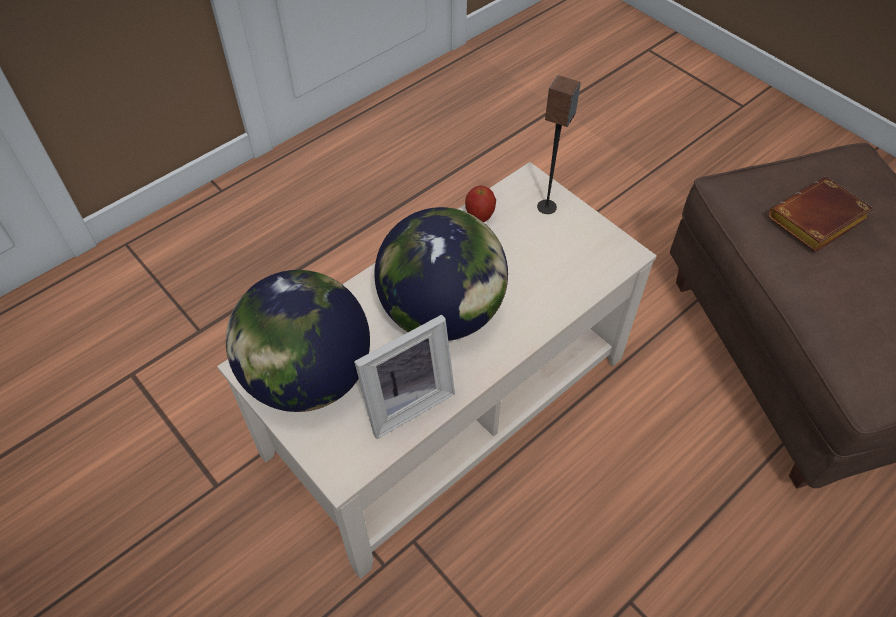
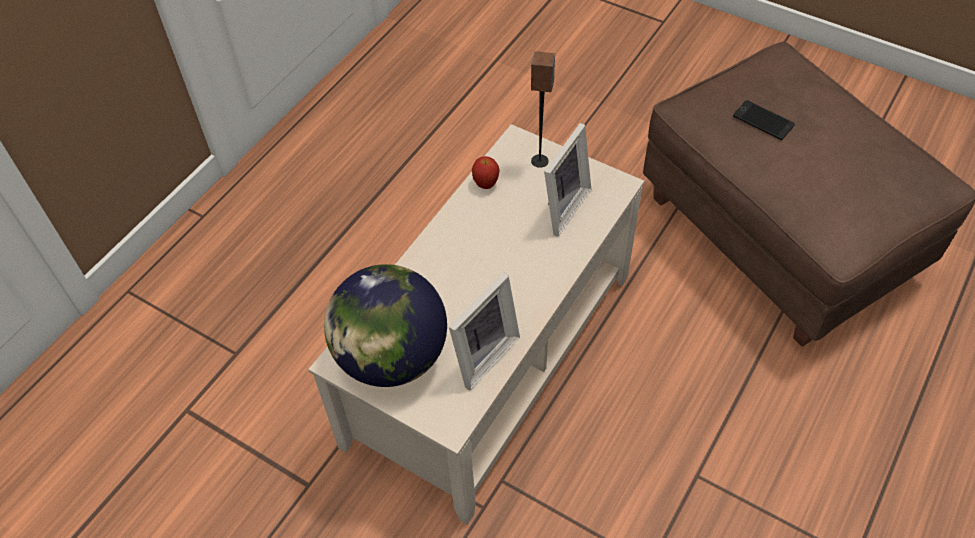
camera: 15 degrees left, 0 degrees up
globe [375,207,508,341] -> none
brown book [769,177,874,252] -> phone [733,100,795,140]
none -> picture frame [544,123,591,237]

